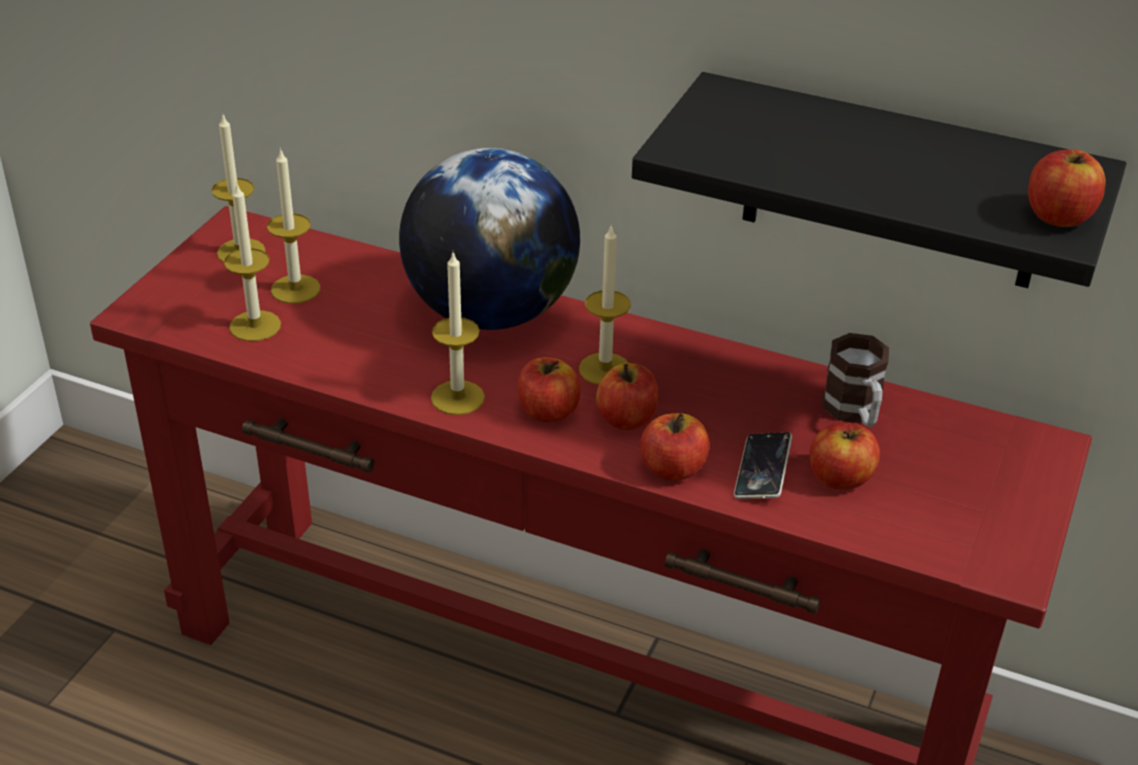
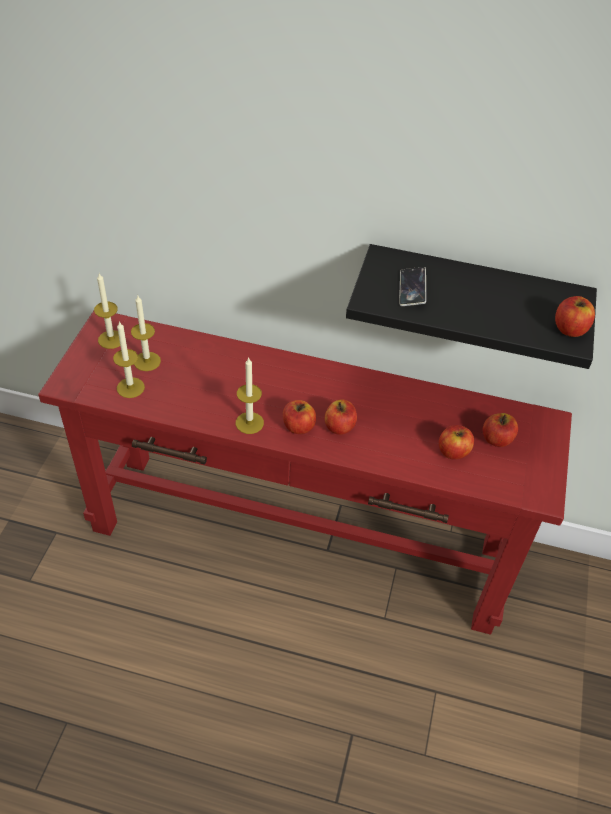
camera: 10 degrees left, 10 degrees up
globe [399,148,580,330] -> none
candle [579,224,631,385] -> none
apple [640,413,709,481] -> apple moved to [482,413,518,447]
phone [734,432,792,499] -> phone moved to [399,267,426,306]
mug [822,333,889,427] -> none

